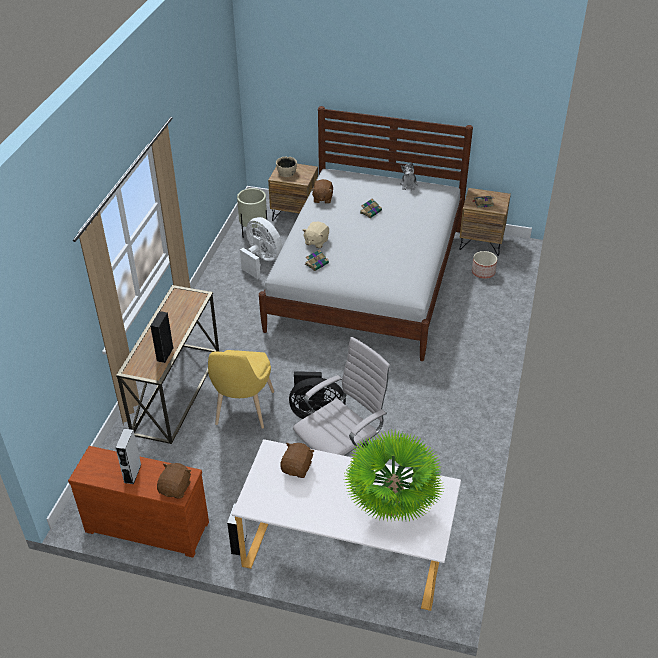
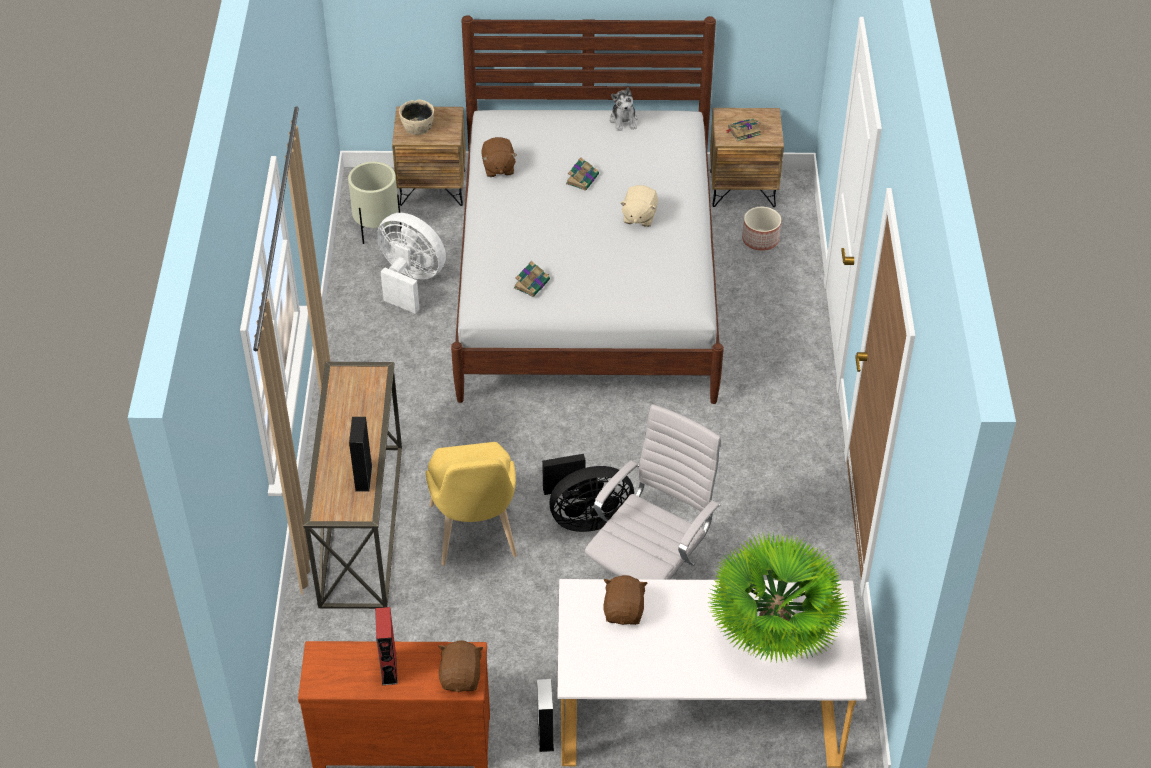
camera: 15 degrees left, 5 degrees up
grey speaker [115,429,142,484] -> red speaker [375,607,398,685]
beige plush toy [303,222,329,248] -> beige plush toy moved to [620,185,658,227]

